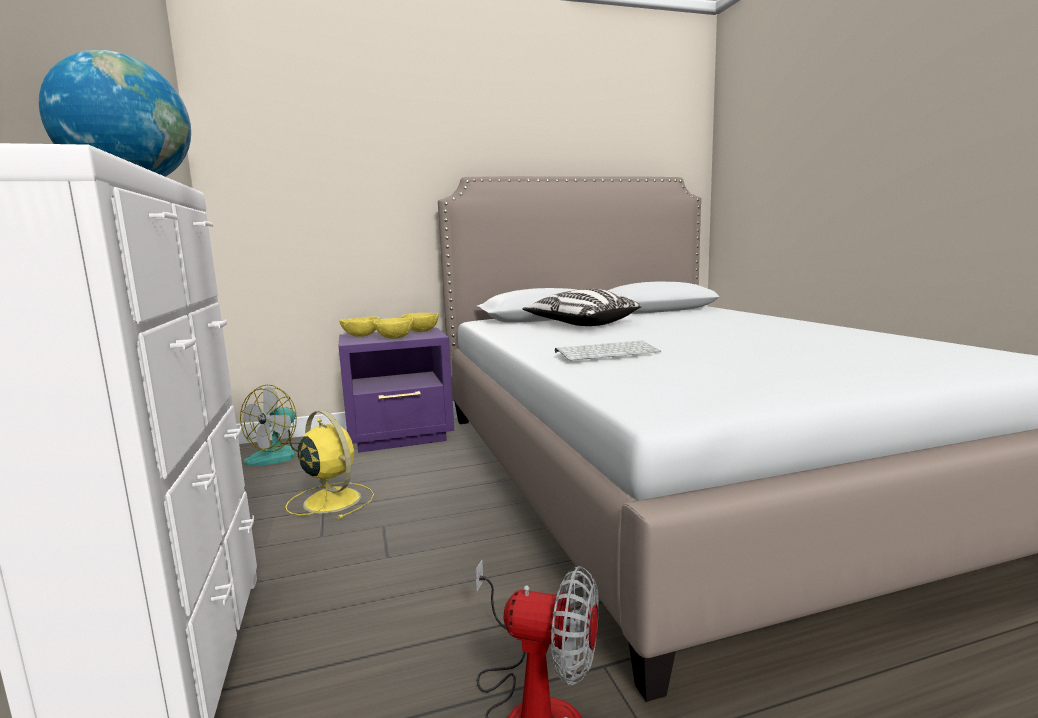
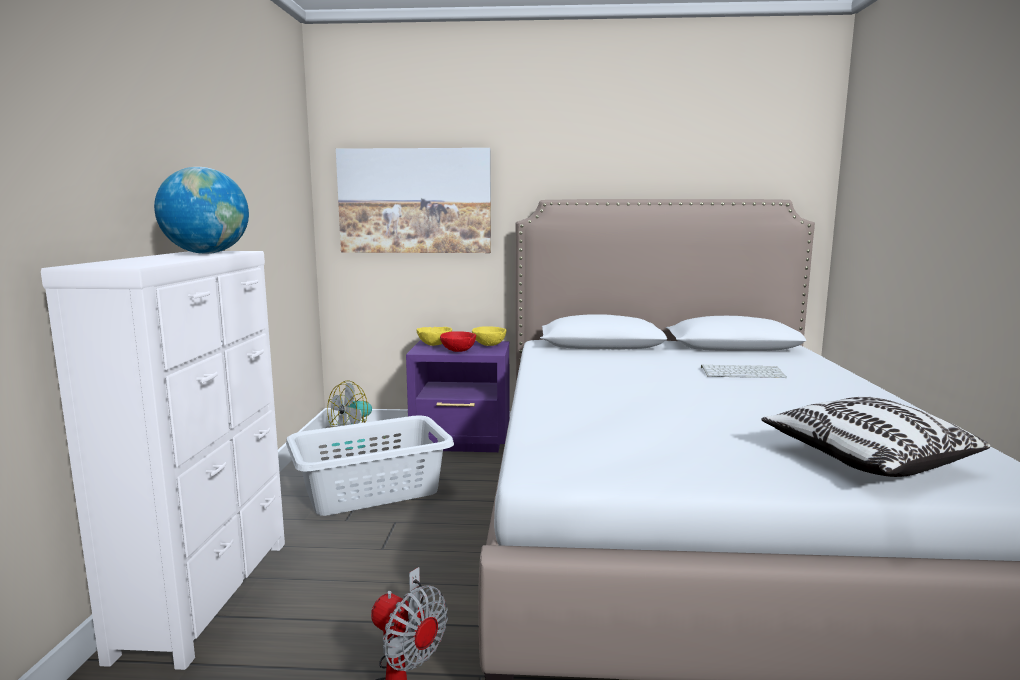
camera: 20 degrees right, 0 degrees up
yellow fan [285,410,374,519] -> grey laundry basket [286,416,454,516]
yellow bowl [373,318,413,339] -> red bowl [440,331,476,352]
pillow [522,289,642,326] -> pillow moved to [761,397,990,477]
keyboard [555,341,661,361] -> keyboard moved to [701,364,787,378]
none -> picture [336,148,491,253]

